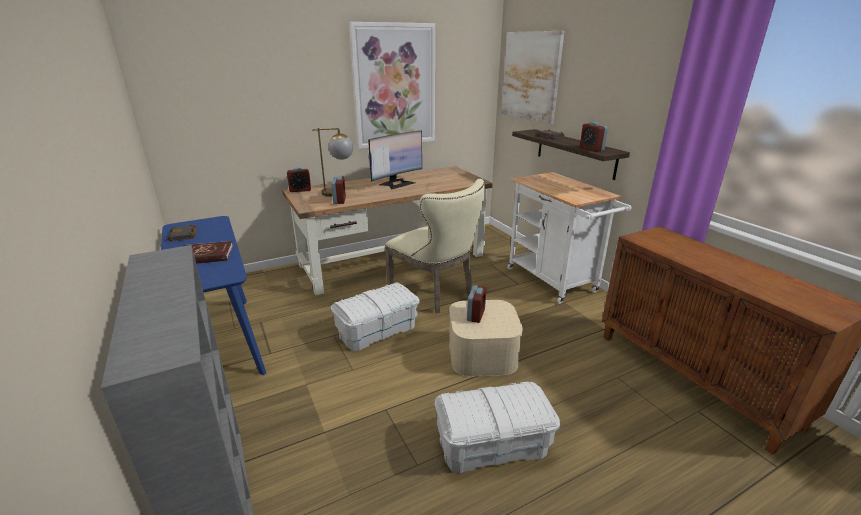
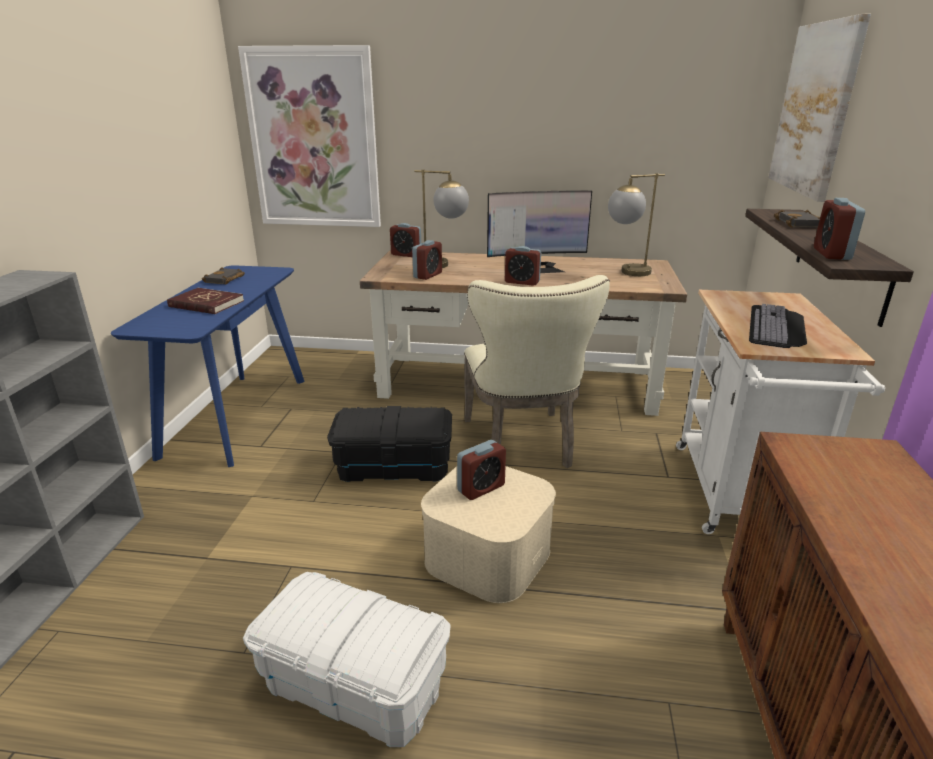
camera: 35 degrees right, 0 degrees up
white storage box [331,282,420,351] -> black storage box [327,406,452,482]
picture [349,22,435,149] -> picture moved to [238,45,381,227]
none -> alarm clock [505,246,541,286]
none -> table lamp [608,173,665,276]
none -> keyboard [749,304,807,348]

